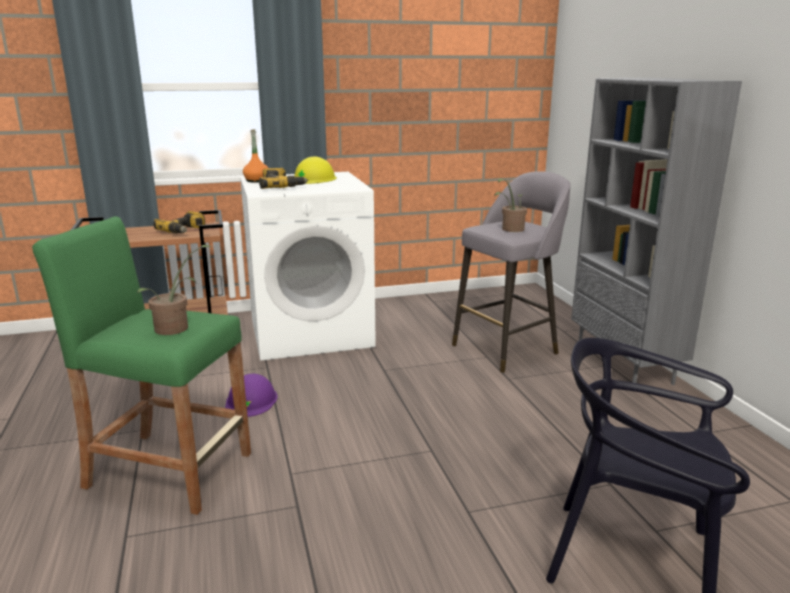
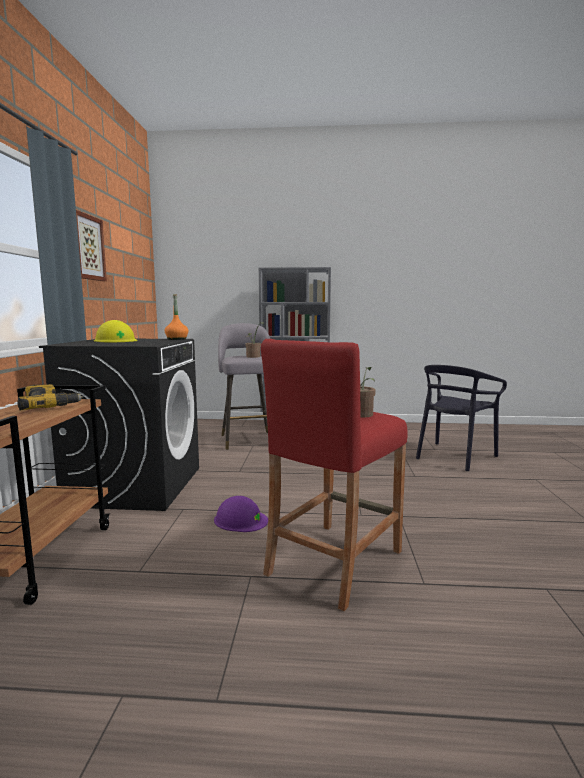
camera: 70 degrees left, 10 degrees down
green stool [32,216,251,515] -> red stool [261,339,408,611]
white washing machine [240,172,376,361] -> black washing machine [39,339,199,511]
orange bottle [243,129,268,183] -> orange bottle moved to [165,294,188,340]
power drill [259,168,308,189] -> none
none -> picture [76,210,107,281]

